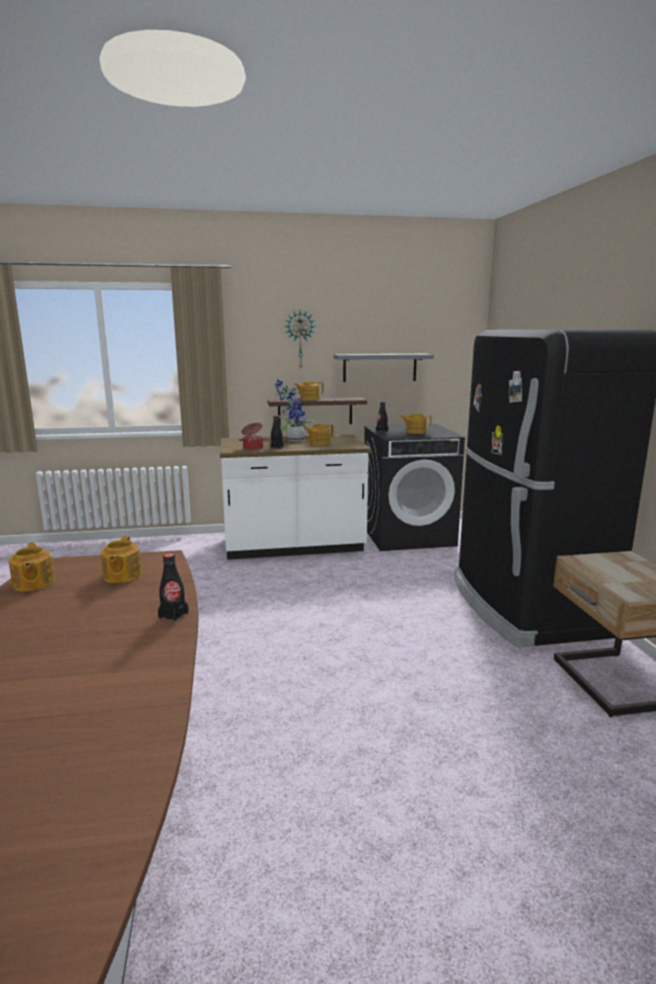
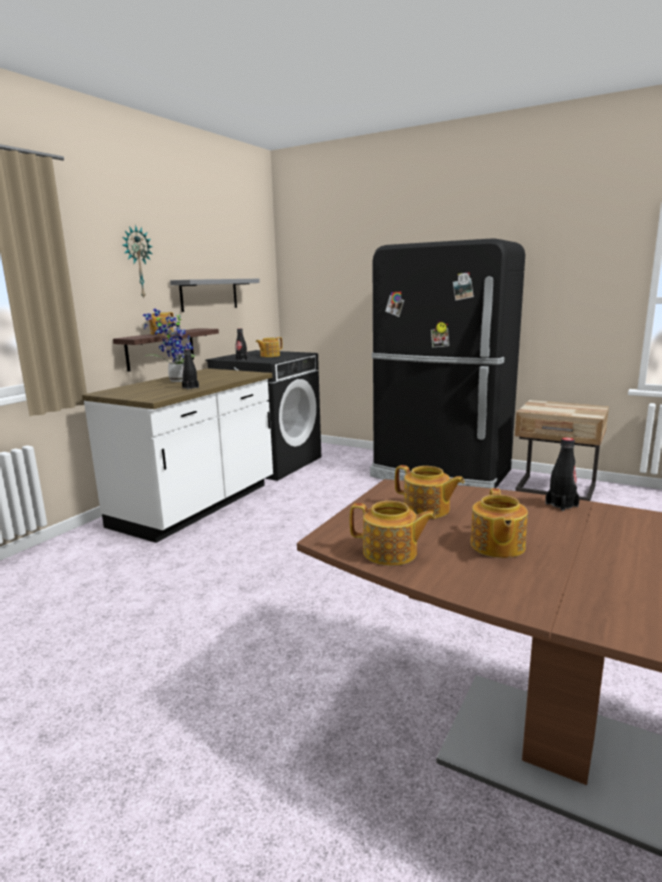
camera: 50 degrees left, 0 degrees up
cooking pot [239,422,267,450] -> none
teapot [305,424,333,445] -> teapot moved to [471,488,528,558]

